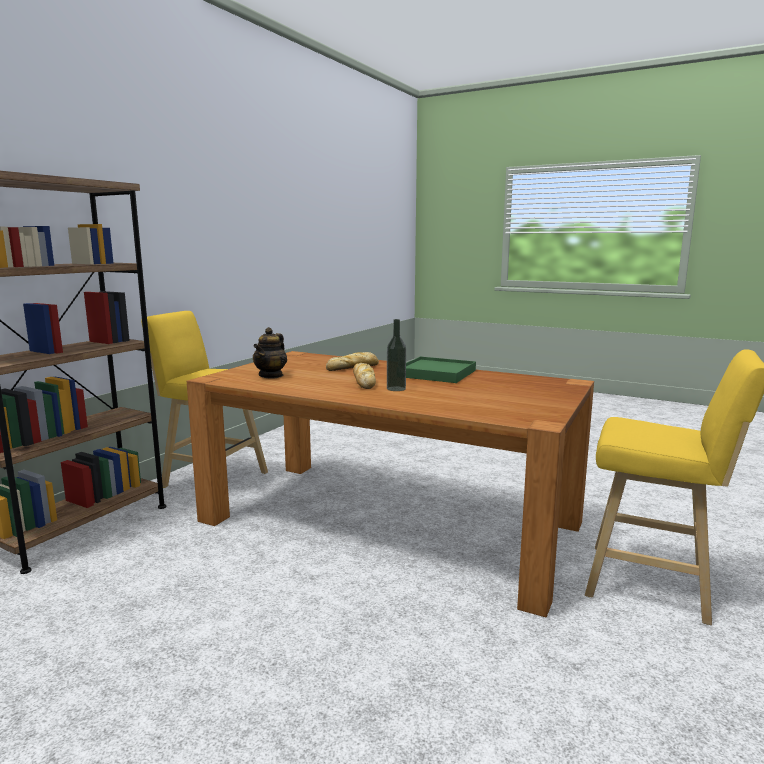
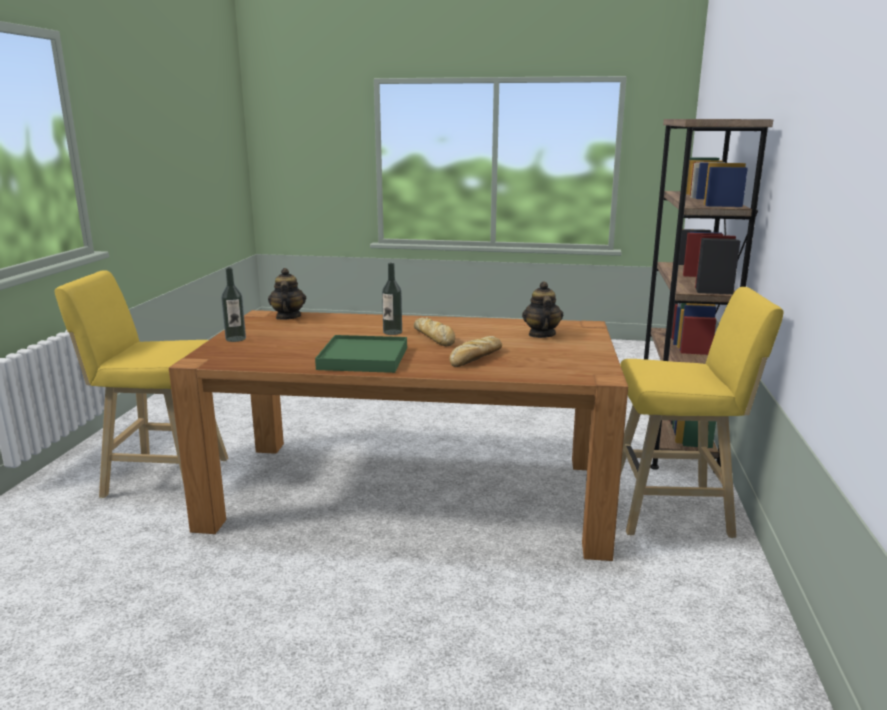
camera: 160 degrees right, 5 degrees up
none -> bottle [221,267,246,342]
none -> teapot [268,268,306,320]

